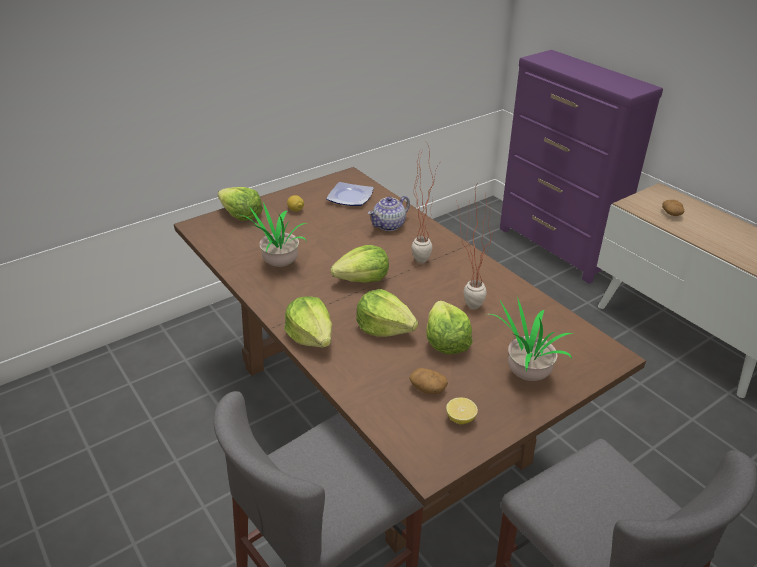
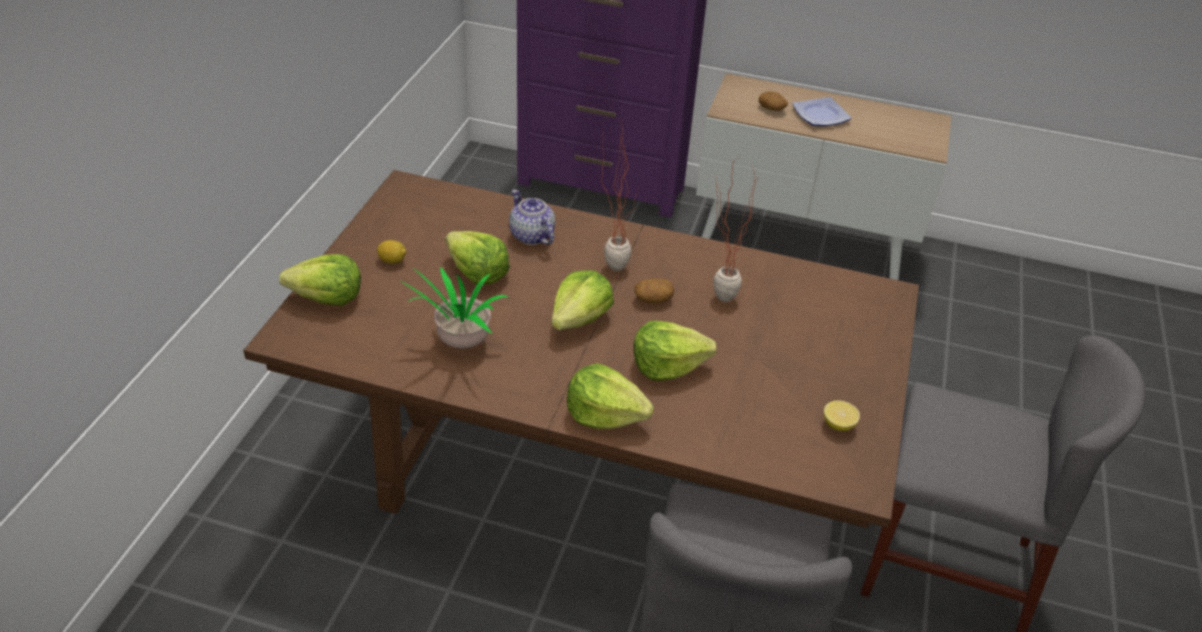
camera: 40 degrees left, 5 degrees up
plate [326,182,374,206] -> plate moved to [792,97,852,126]
teapot [368,196,410,231] -> teapot turned 135 degrees clockwise [509,190,555,245]
potato [410,368,448,394] -> potato moved to [634,279,674,304]
lettuce [426,301,473,354] -> lettuce moved to [445,231,510,285]
potted plant [490,296,573,381] -> none

